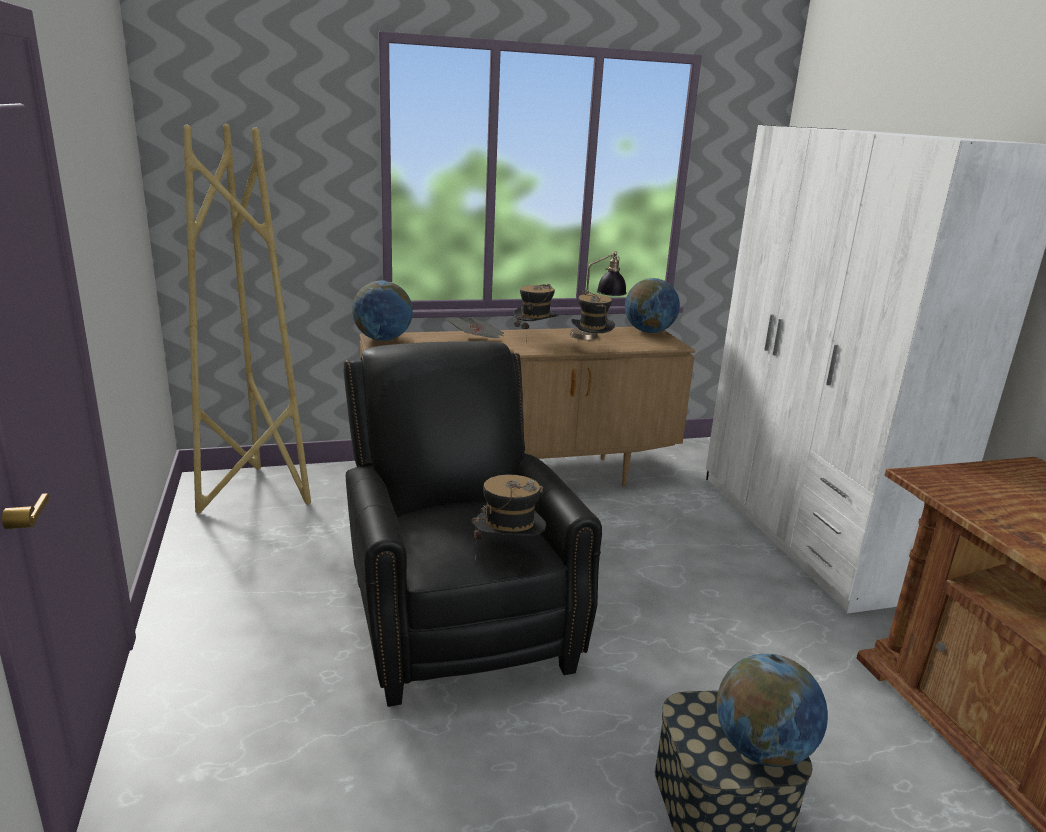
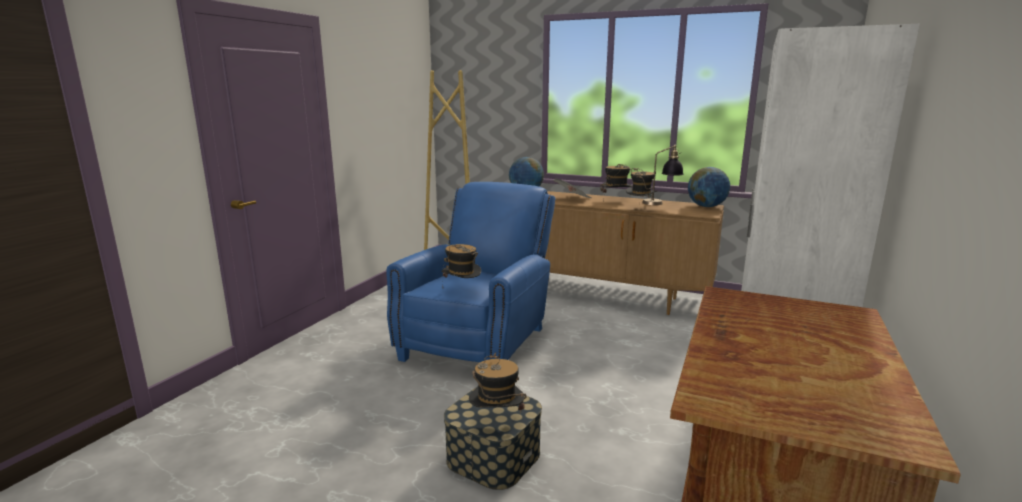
camera: 40 degrees right, 5 degrees down
black armchair [344,341,602,707] -> blue armchair [386,182,555,362]
globe [716,654,828,767] -> hat [469,353,527,413]

